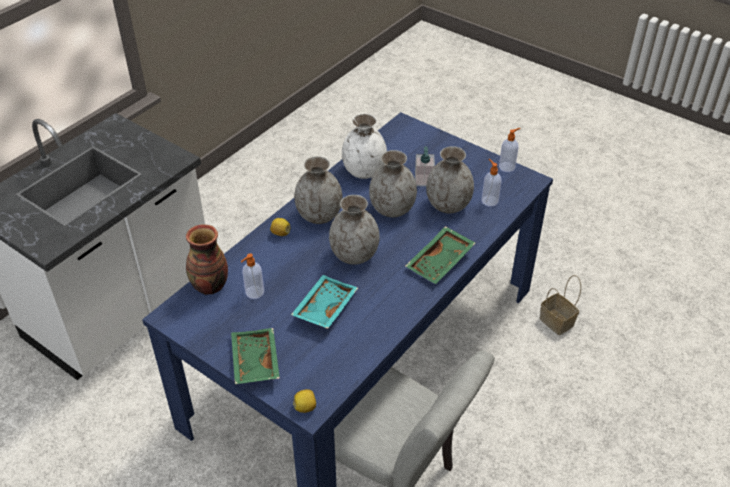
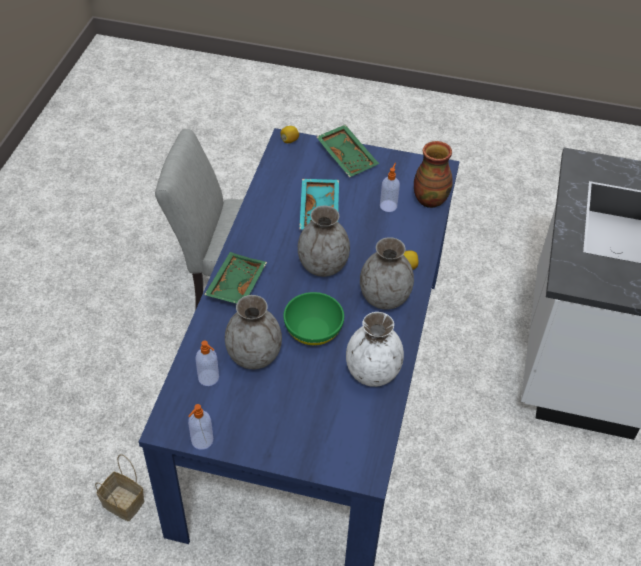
camera: 155 degrees right, 5 degrees up
grey vase [369,150,417,217] -> green bowl [283,292,344,346]
soap dispenser [415,146,435,186] -> none

